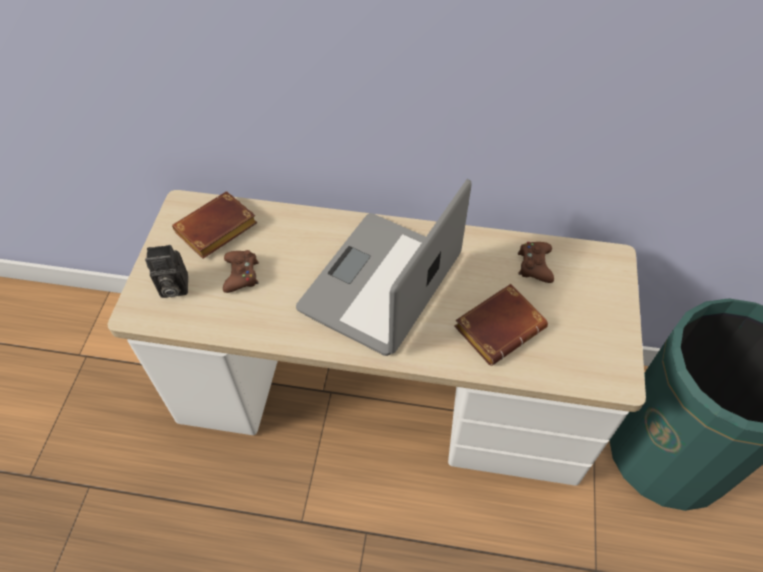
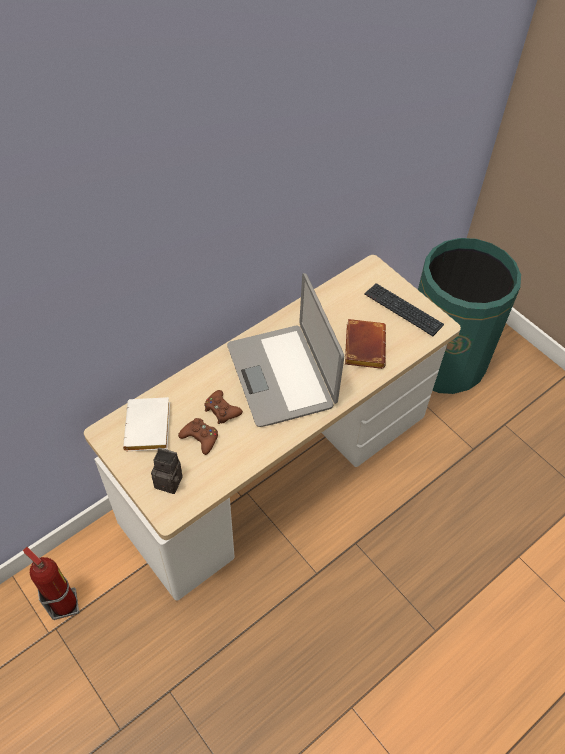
camera: 50 degrees left, 0 degrees up
camera [145,245,188,298] -> camera turned 105 degrees counterclockwise [151,448,182,494]
brown book [172,191,257,259] -> white book [123,397,170,451]
brown game controller [518,242,554,283] -> brown game controller moved to [204,390,243,424]
none -> fire extinguisher [22,547,79,620]
none -> keyboard [364,283,444,336]

